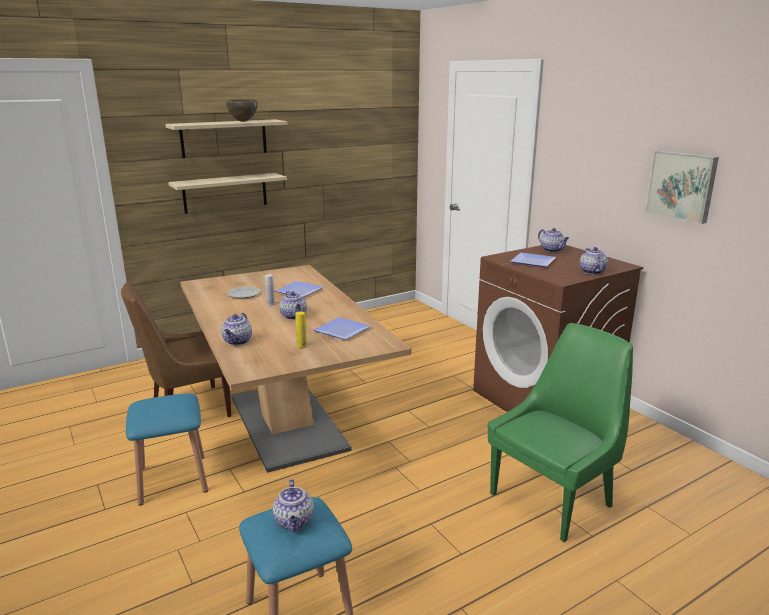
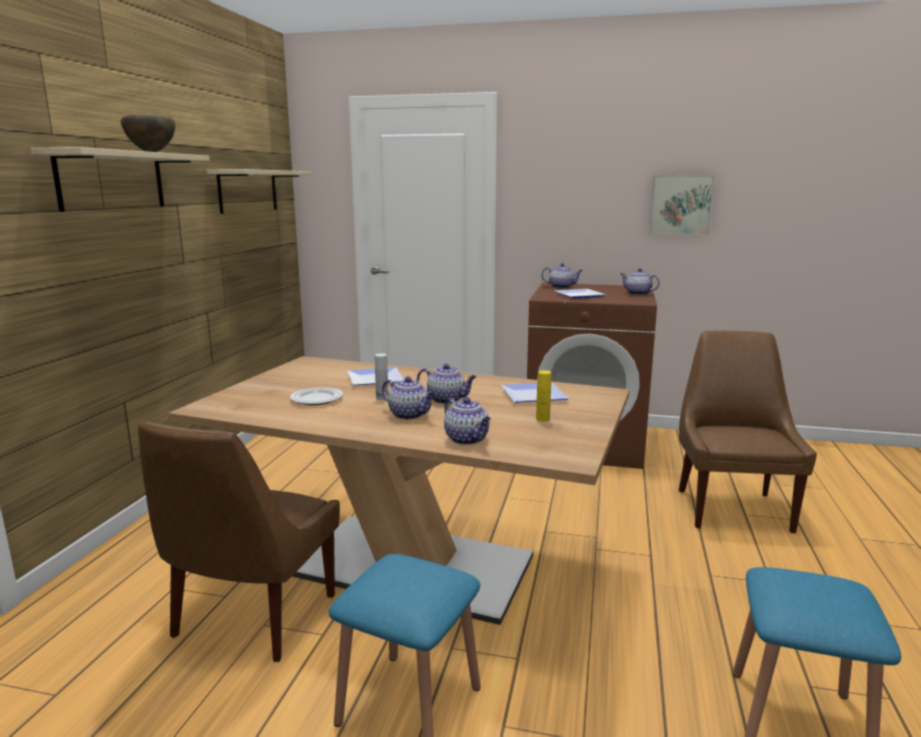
camera: 45 degrees left, 5 degrees down
beige shelf [168,173,287,214] -> beige shelf moved to [207,169,312,214]
teapot [273,479,314,532] -> teapot moved to [382,377,436,420]
green chair [488,323,633,542] -> brown chair [679,331,817,533]

